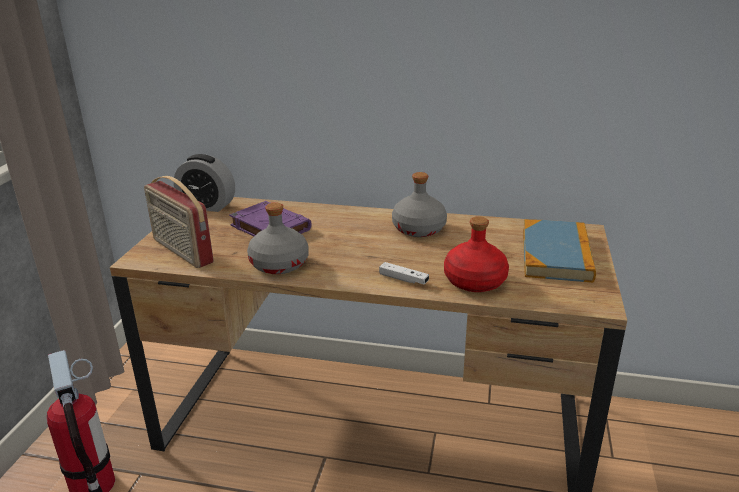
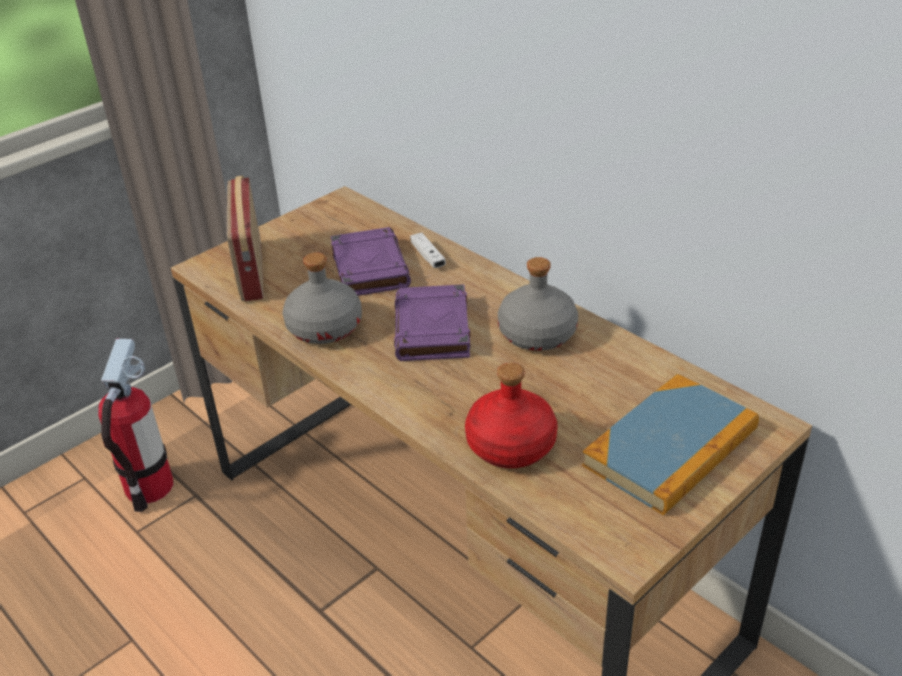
camera: 35 degrees right, 10 degrees up
alarm clock [174,154,235,212] -> none
white game controller [379,262,429,284] -> white game controller moved to [410,232,446,268]
none -> purple book [394,284,470,361]

